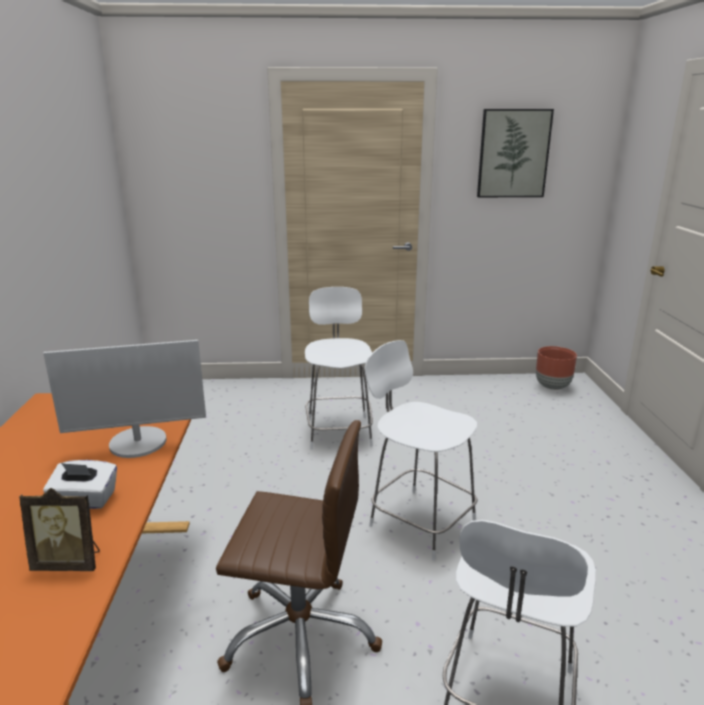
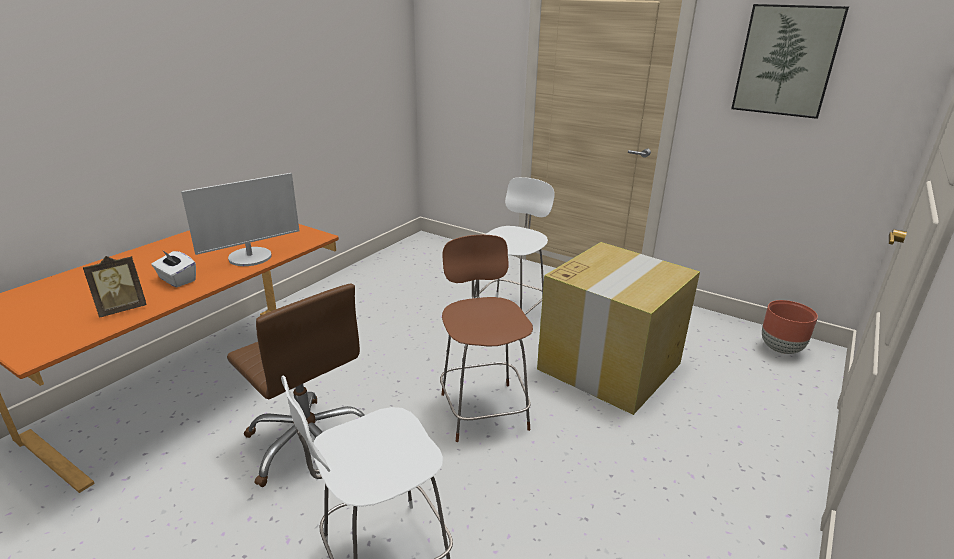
camera: 35 degrees right, 5 degrees up
picture frame [19,488,100,571] -> picture frame turned 75 degrees counterclockwise [83,256,147,318]
monitor [43,340,206,458] -> monitor turned 60 degrees counterclockwise [181,173,299,266]
white chair [365,340,477,561] -> brown chair [440,235,533,442]
none -> cardboard box [537,242,700,415]

